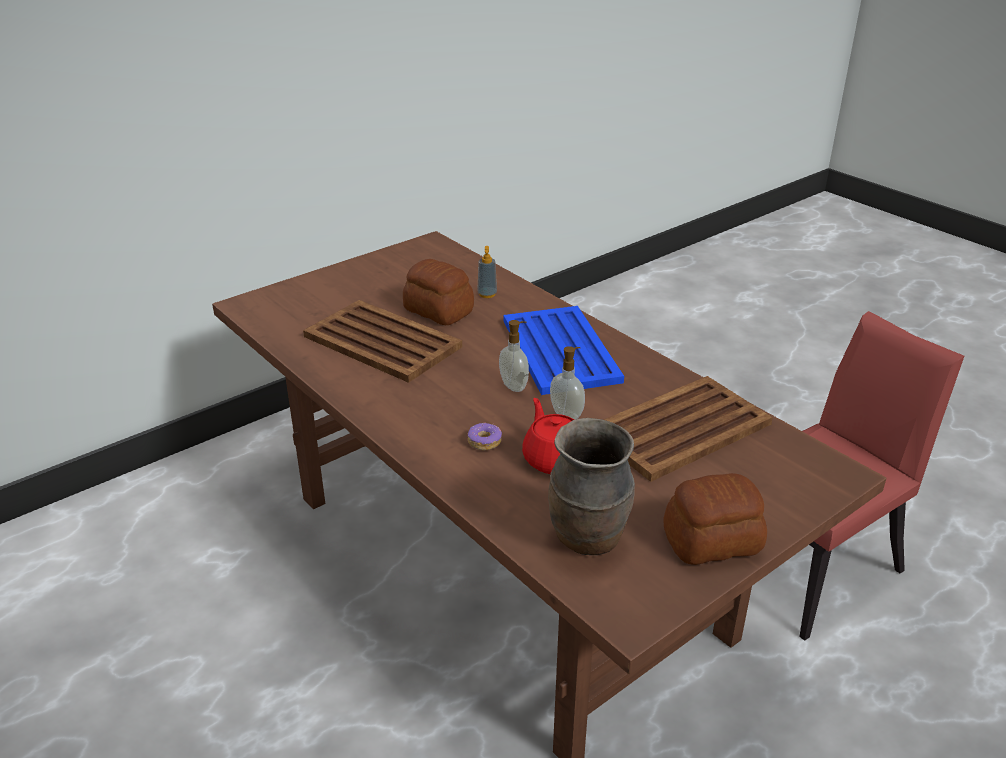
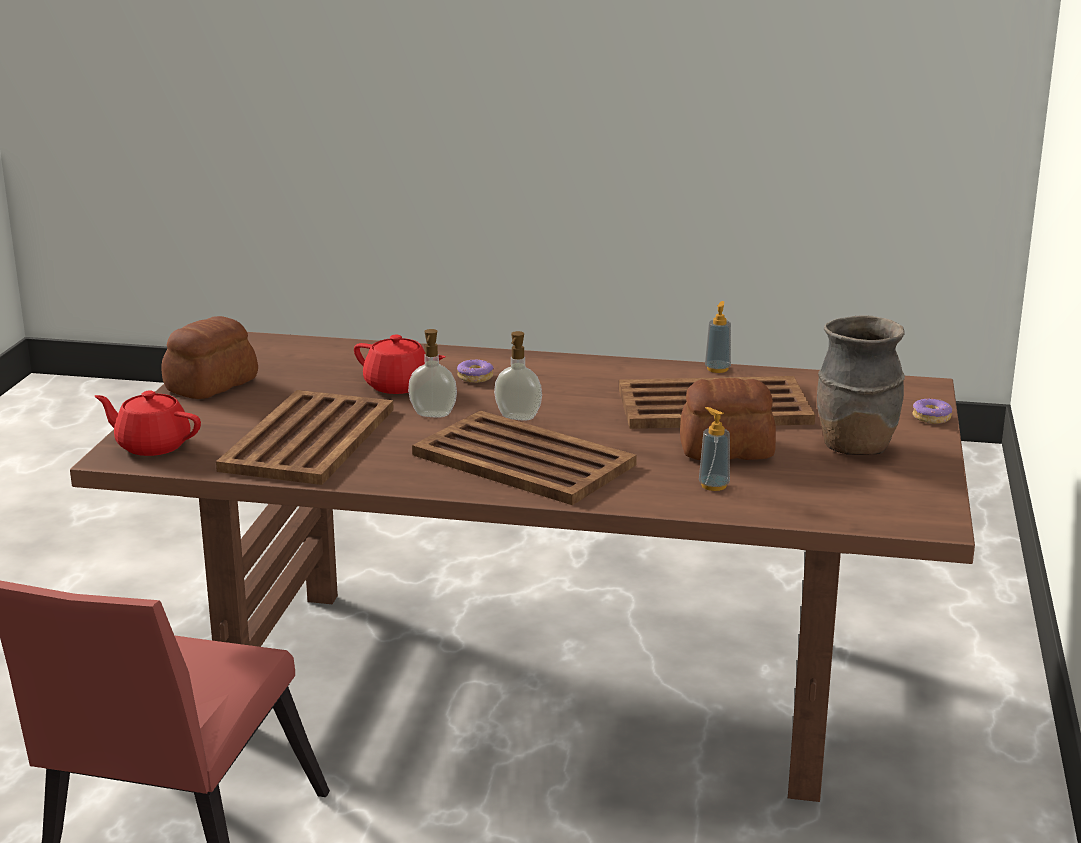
camera: 140 degrees right, 10 degrees down
blue tray [504,306,624,395] -> brown tray [412,410,637,505]
brown vase [548,418,635,555] -> brown vase moved to [817,315,905,455]
none -> red teapot [94,391,201,456]
none -> soap dispenser [705,301,731,373]
none -> donut [913,398,952,424]

